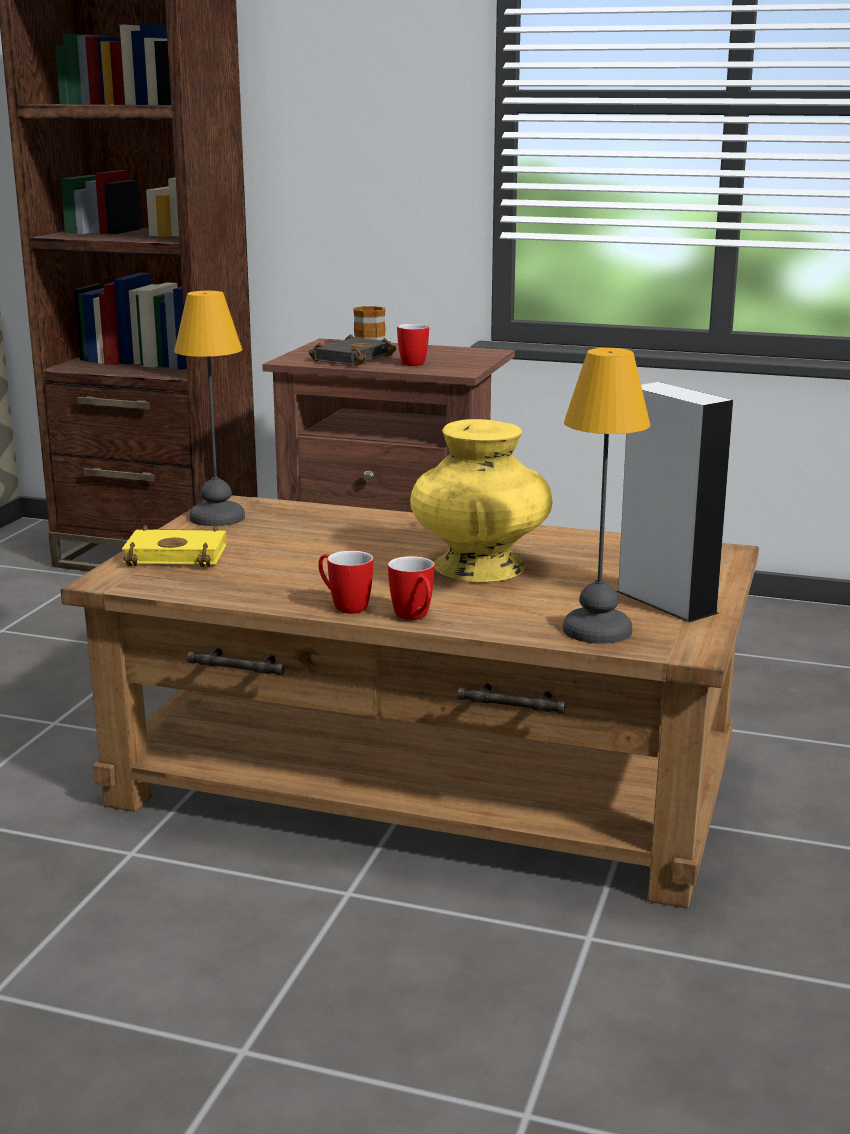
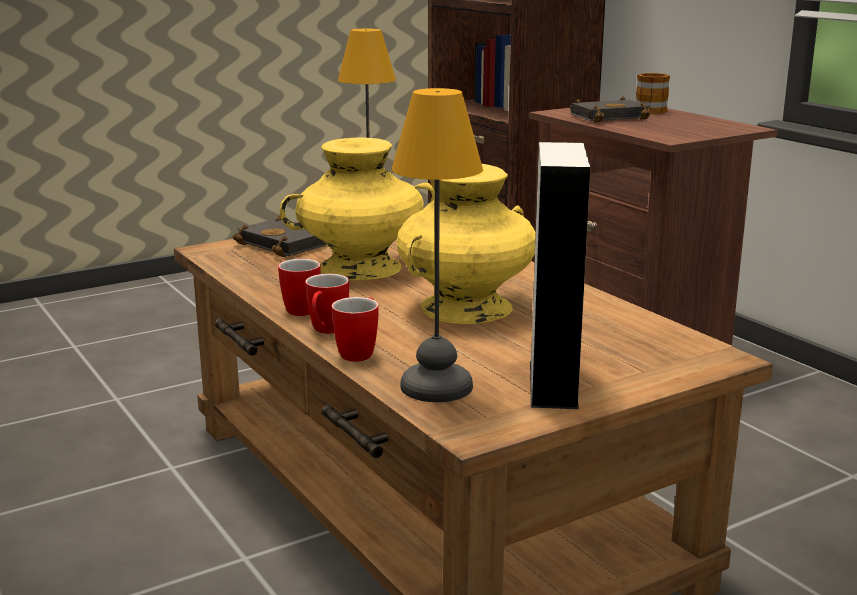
camera: 40 degrees right, 0 degrees up
yellow book [122,525,226,567] -> black book [233,216,326,257]
mug [397,324,429,366] -> mug moved to [331,297,379,362]
none -> yellow vase [280,137,435,280]

